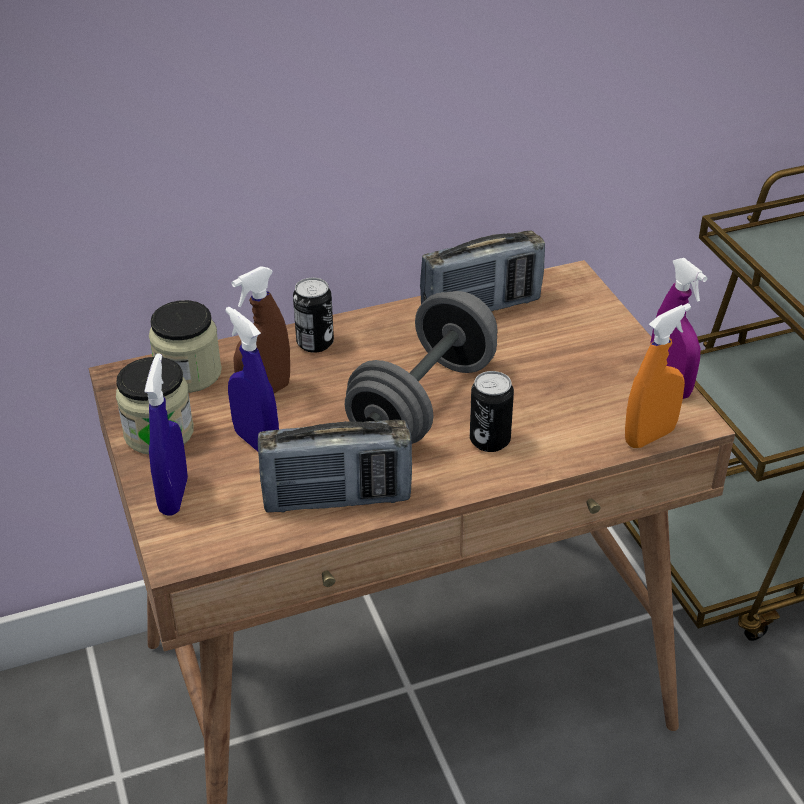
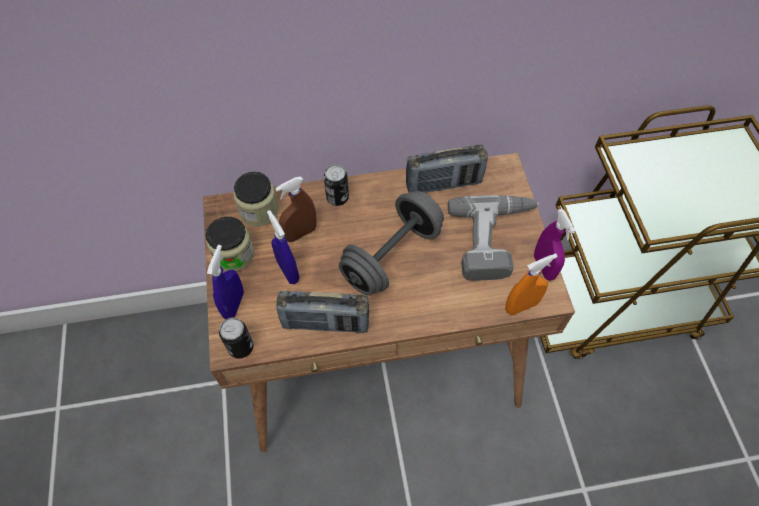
camera: 10 degrees right, 20 degrees up
can [470,371,514,452] -> can moved to [219,318,253,359]
none -> power drill [448,195,539,281]

